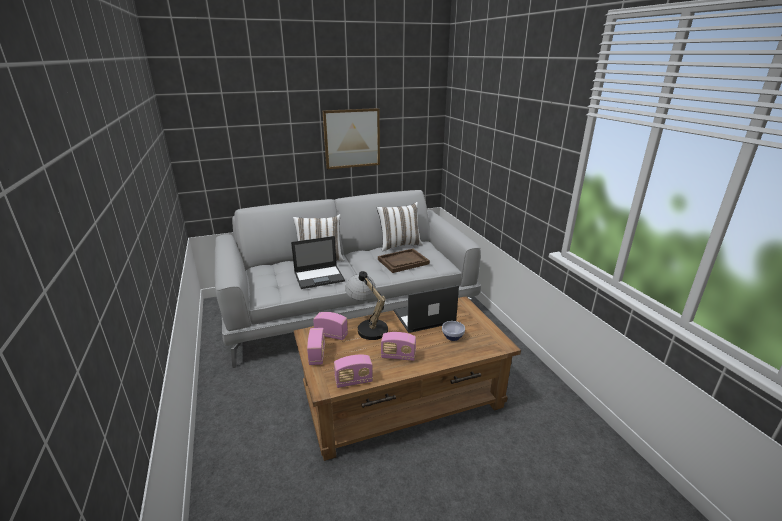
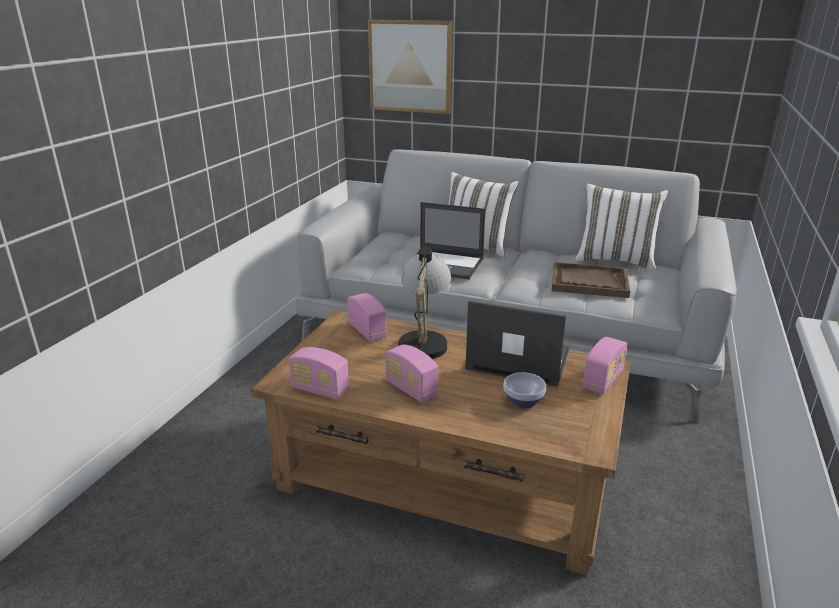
camera: 40 degrees right, 0 degrees up
radio [307,328,325,365] -> radio moved to [583,337,627,394]
picture [323,108,380,169] -> picture moved to [368,20,453,114]

